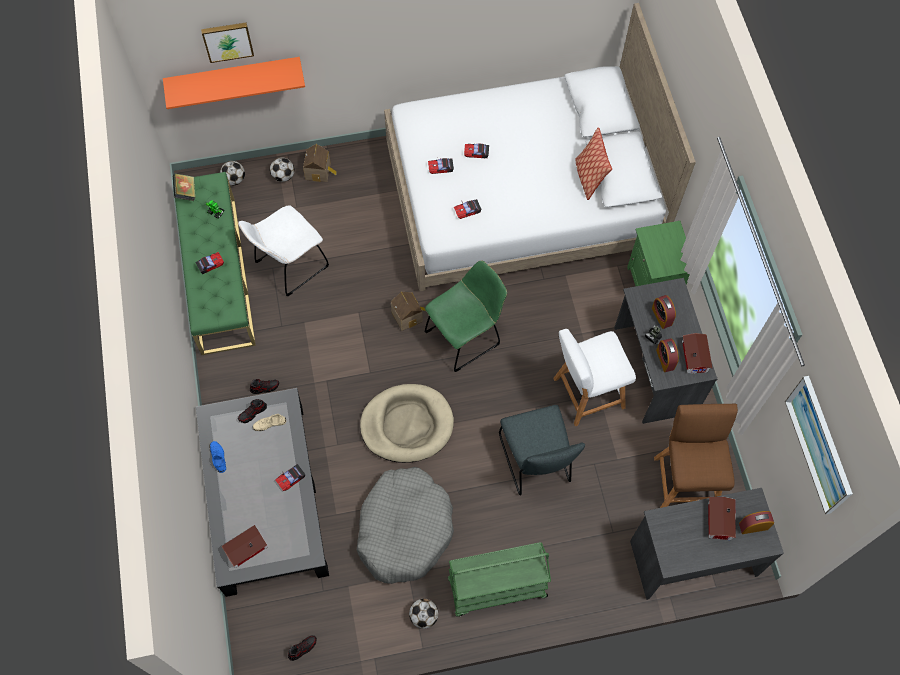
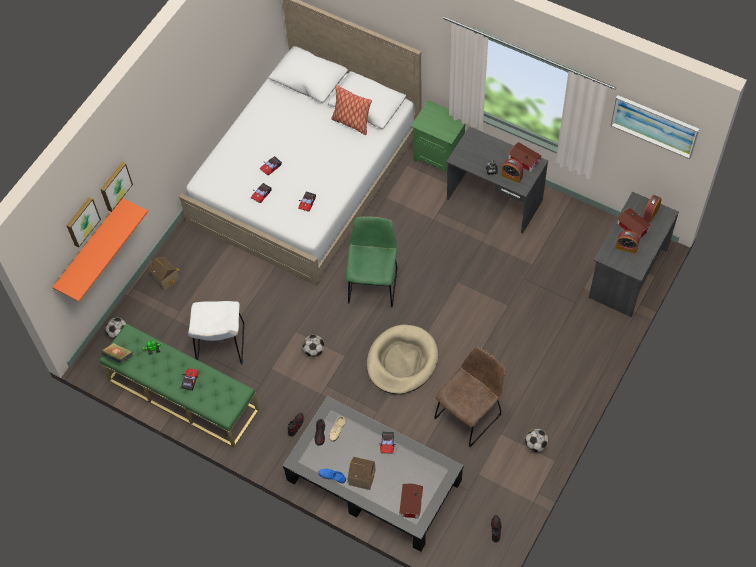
camera: 45 degrees left, 5 degrees down
football [270,157,295,182] -> football moved to [302,335,325,357]
grey dog bed [357,467,454,584] -> brown chair [434,347,506,447]
toy house [391,292,426,331] -> toy house moved to [348,457,376,490]
green cart [448,542,551,617] -> none
grey chair [499,405,585,495] -> none
white stool [553,329,636,426] -> none
alarm clock [652,295,676,329] -> alarm clock moved to [616,230,640,254]
brown stool [654,404,738,508] -> none
none -> picture [100,162,133,212]

